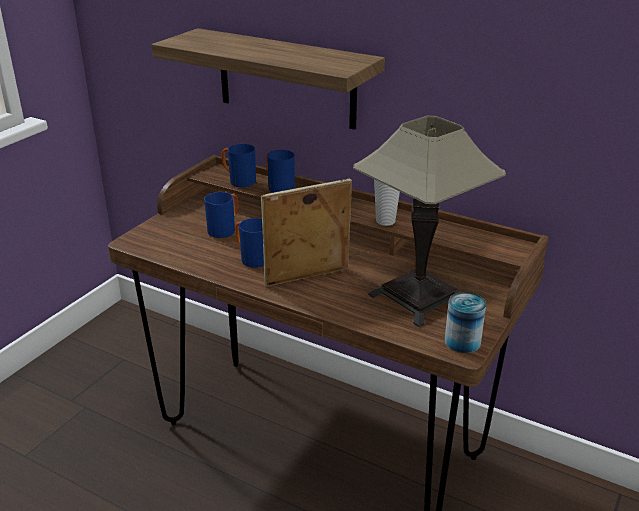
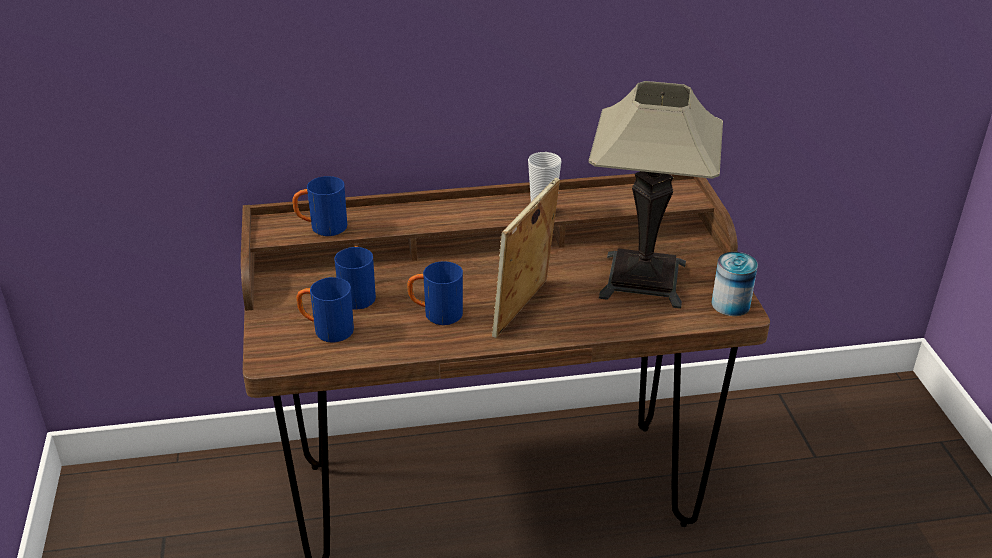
camera: 40 degrees left, 5 degrees up
shelf [151,28,385,130] -> none
blue mug [265,150,295,193] -> blue mug moved to [296,277,354,342]

